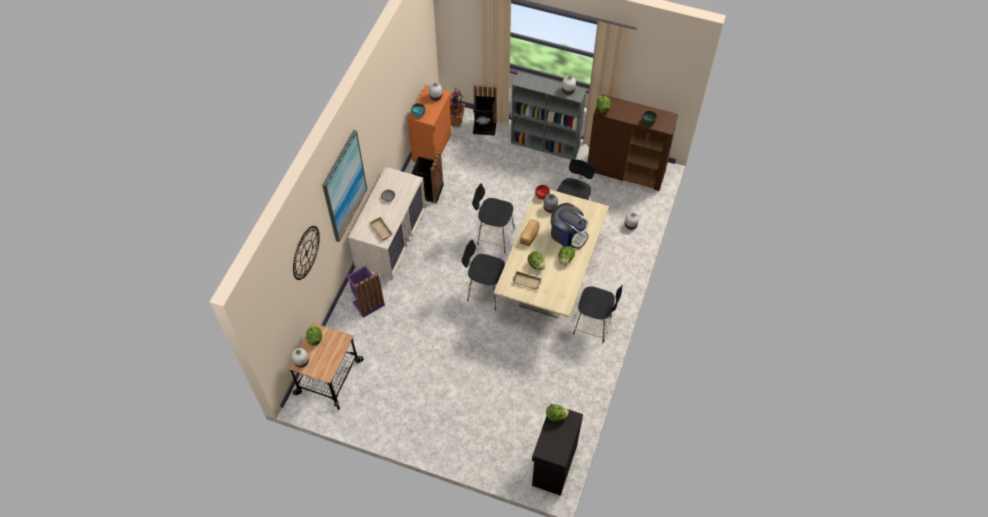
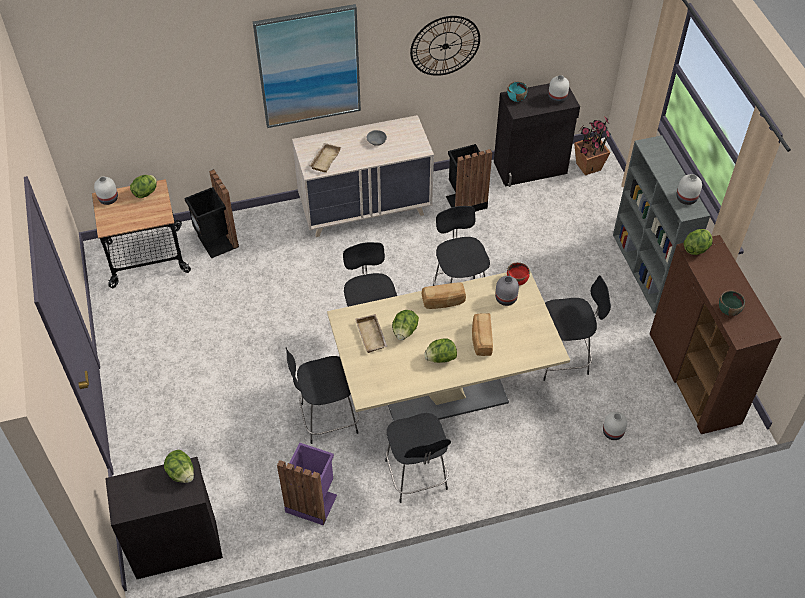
camera: 55 degrees right, 5 degrees down
wall clock [293,226,320,280] -> wall clock moved to [410,16,480,76]
purple trash can [346,265,385,318] -> purple trash can moved to [277,442,337,526]
orange cabinet [408,85,451,162] -> black cabinet [494,83,580,187]
black trash can [473,84,497,136] -> black trash can moved to [184,169,239,259]
coffee machine [551,203,589,249] -> bread [472,313,493,356]
none -> black stool [286,348,359,444]

